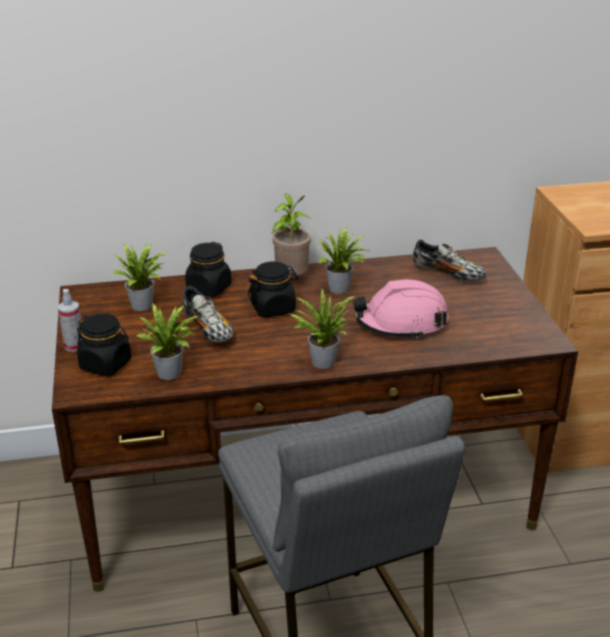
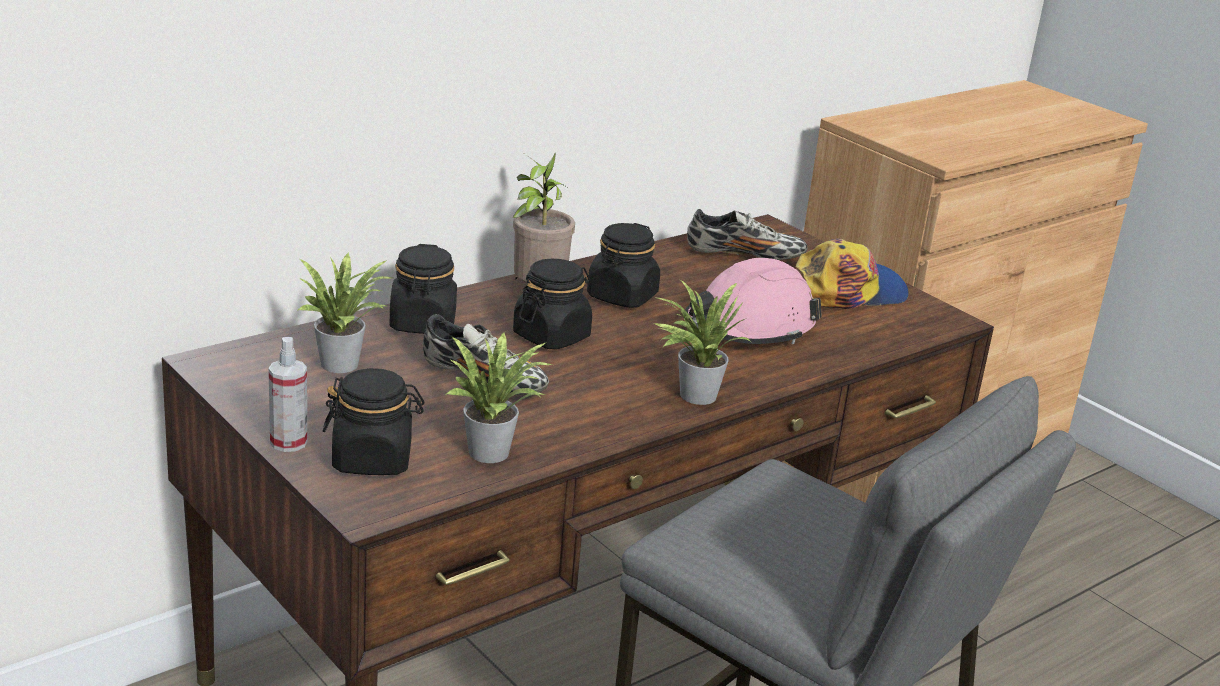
camera: 30 degrees left, 5 degrees down
potted plant [313,226,369,294] -> black jar [587,223,660,308]
none -> cap [796,238,909,309]

